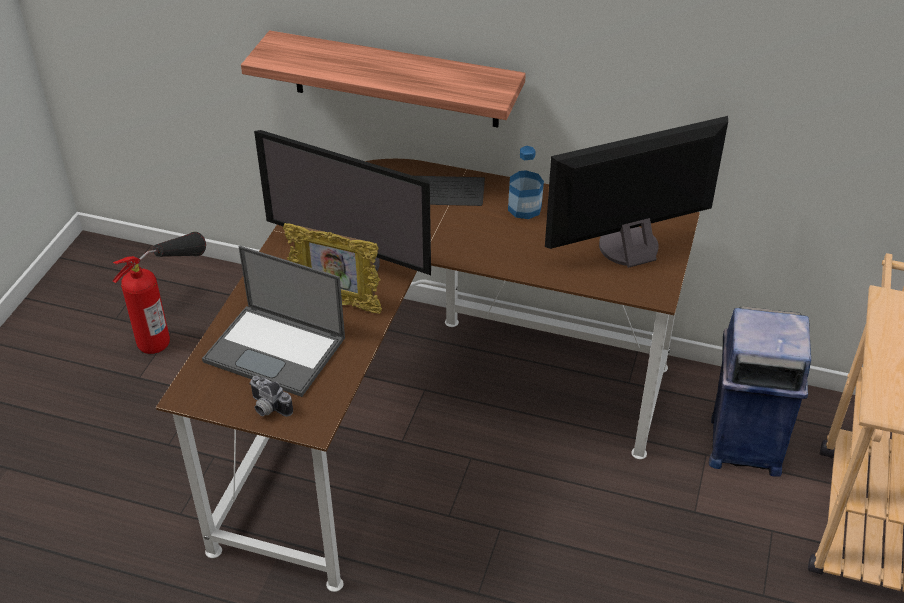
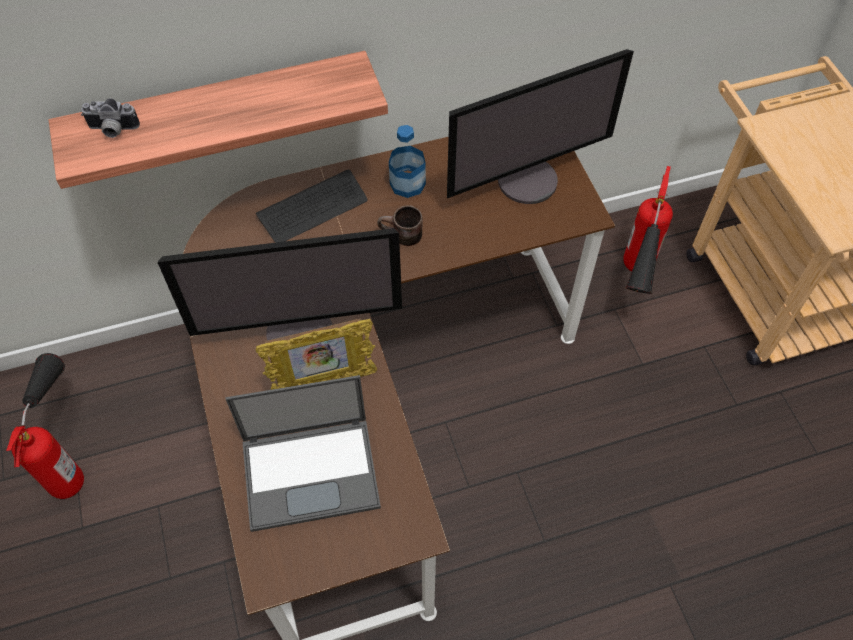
camera: 35 degrees left, 15 degrees up
camera [249,375,293,417] -> camera moved to [81,98,140,138]
monitor [545,116,728,268] -> monitor turned 150 degrees counterclockwise [447,49,634,204]
blue trash can [709,306,811,477] -> fire extinguisher [623,166,673,294]
none -> brown mug [377,205,423,246]

